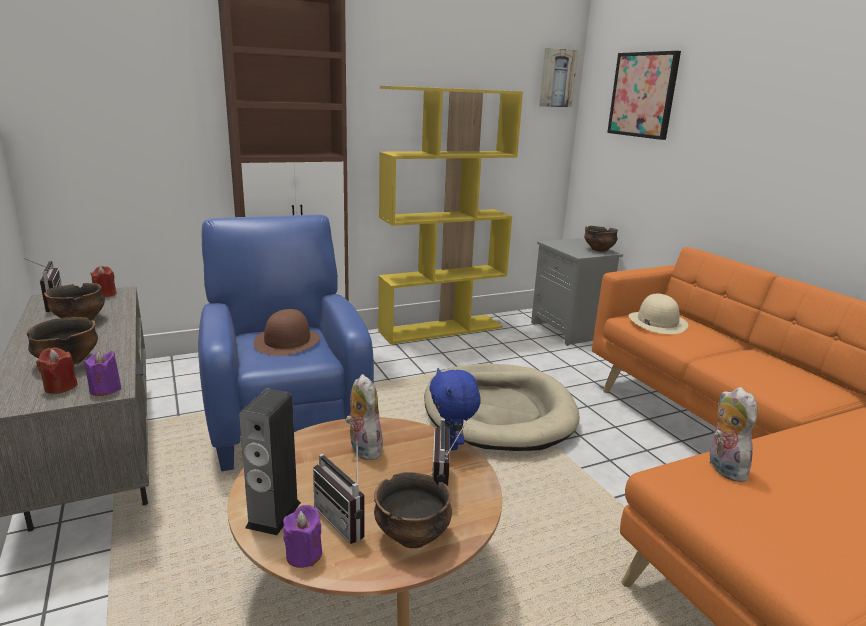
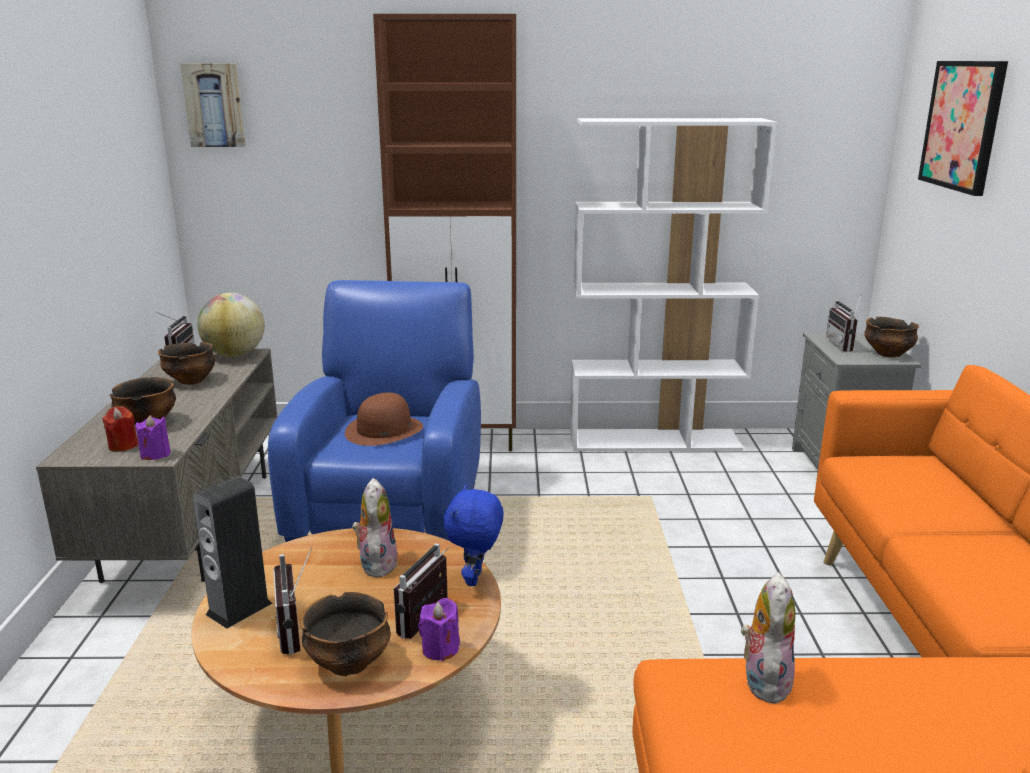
camera: 25 degrees right, 0 degrees up
red candle [90,266,117,298] -> globe [197,293,265,357]
purple candle [283,505,322,568] -> purple candle moved to [418,598,460,661]
yellow bookcase [378,86,523,344] -> white bookcase [570,118,777,451]
beige dog bed [424,364,580,451] -> none
picture [539,48,578,107] -> picture moved to [180,63,245,147]
beige hat [629,294,688,334] -> none
none -> radio [826,294,862,352]

